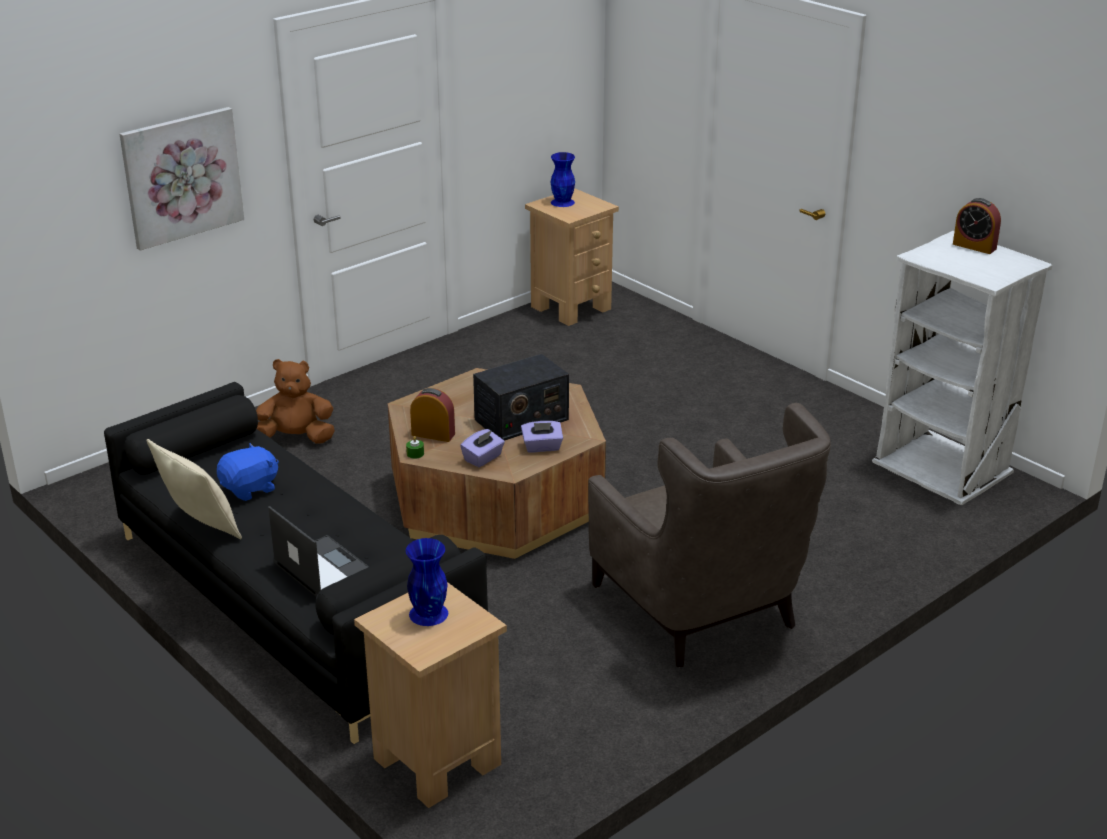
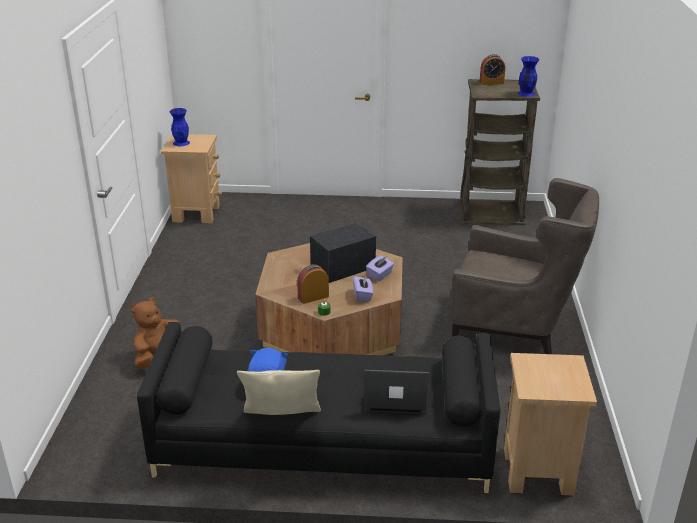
camera: 45 degrees left, 0 degrees up
picture [120,107,244,251] -> none
blue vase [406,538,448,626] -> blue vase moved to [518,56,539,97]
radio [473,354,569,441] -> radio turned 135 degrees counterclockwise [310,222,376,283]
white bookcase [872,230,1053,505] -> brown bookcase [459,79,540,225]

